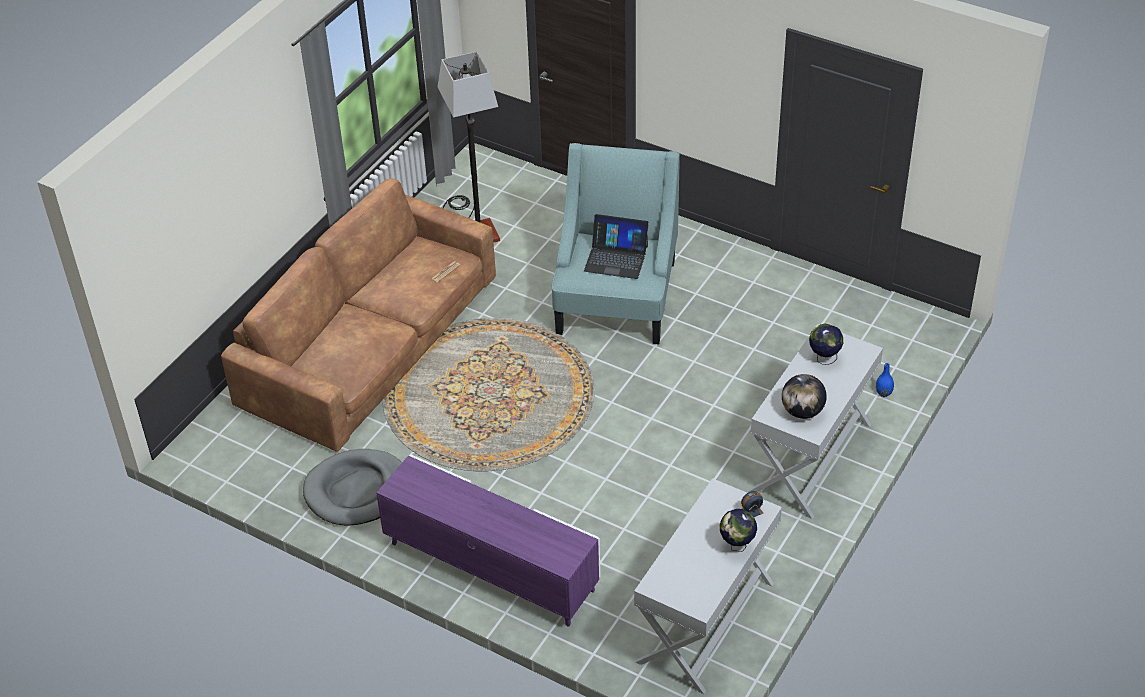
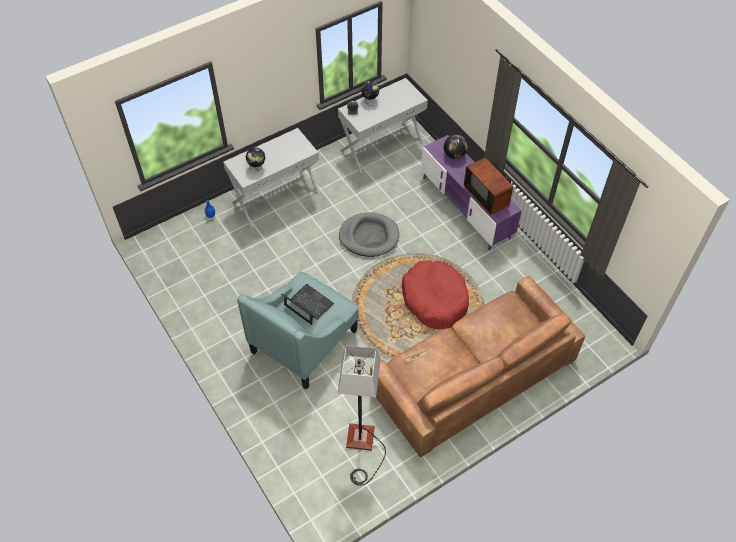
camera: 155 degrees left, 10 degrees up
grey dog bed [303,449,402,526] -> grey dog bed moved to [339,212,399,257]
globe [782,374,827,419] -> globe moved to [444,135,468,159]
none -> red dog bed [402,260,469,329]
none -> television [464,154,513,215]

